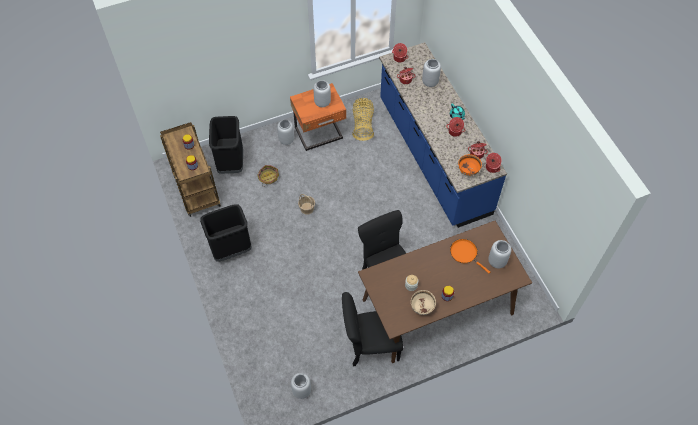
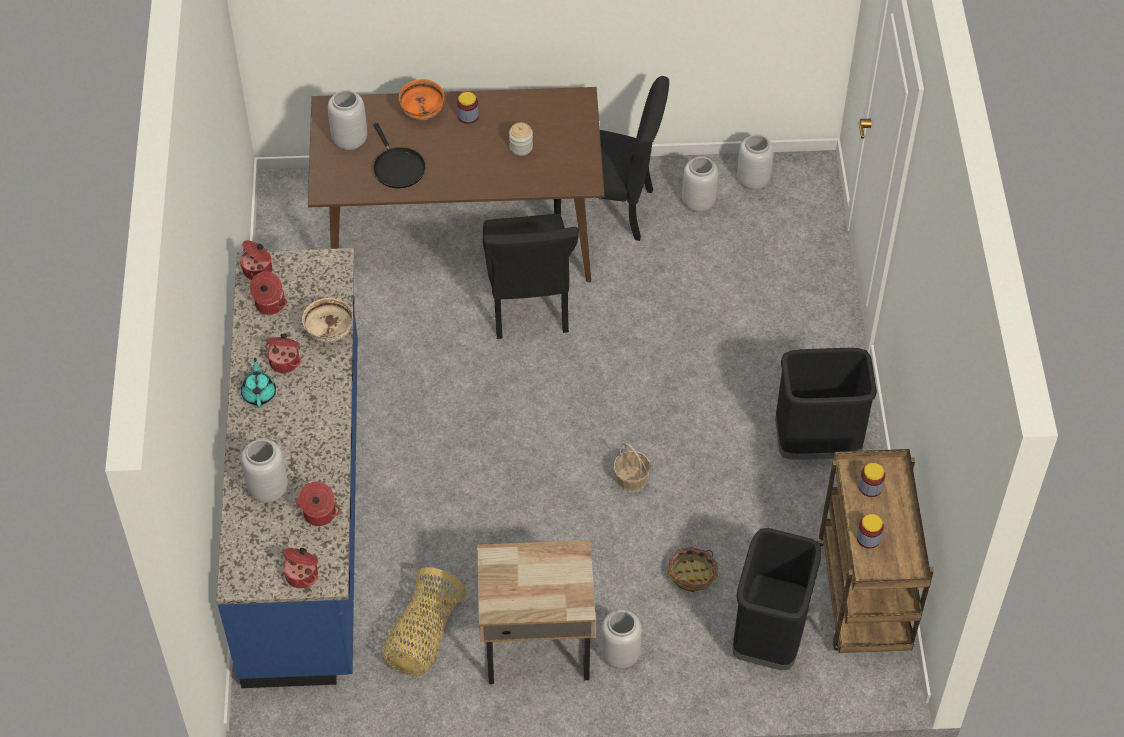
camera: 160 degrees left, 5 degrees down
orange nightstand [290,83,346,151] -> beige nightstand [477,540,595,684]
grey vase [314,80,331,107] -> grey vase moved to [682,157,718,212]
beige bowl [411,290,436,315] -> beige bowl moved to [302,298,353,343]
orange frying pan [450,239,490,274] -> black frying pan [373,123,426,188]
orange bowl [458,154,482,176] -> orange bowl moved to [399,79,444,120]

